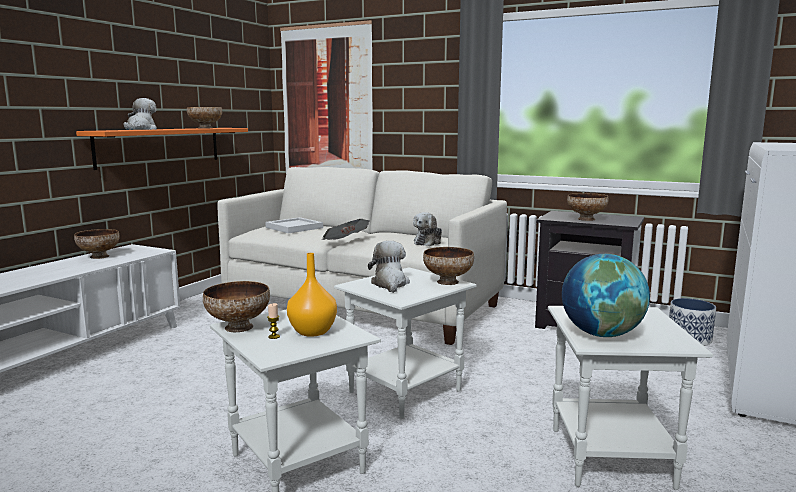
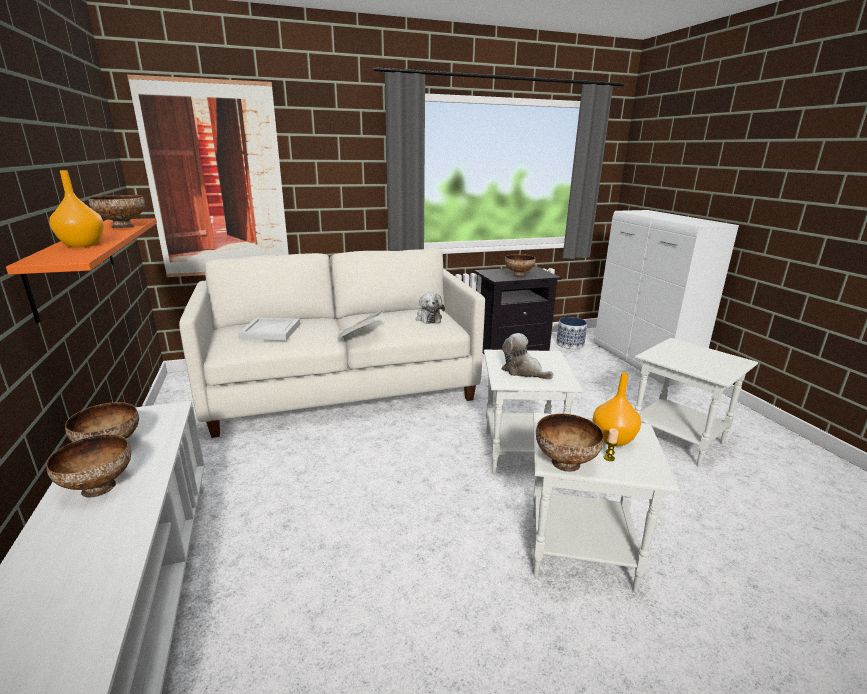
camera: 45 degrees left, 10 degrees up
plush toy [123,98,157,130] -> orange vase [49,170,104,247]
bowl [423,247,474,285] -> bowl moved to [47,434,131,498]
globe [562,254,650,337] -> none

